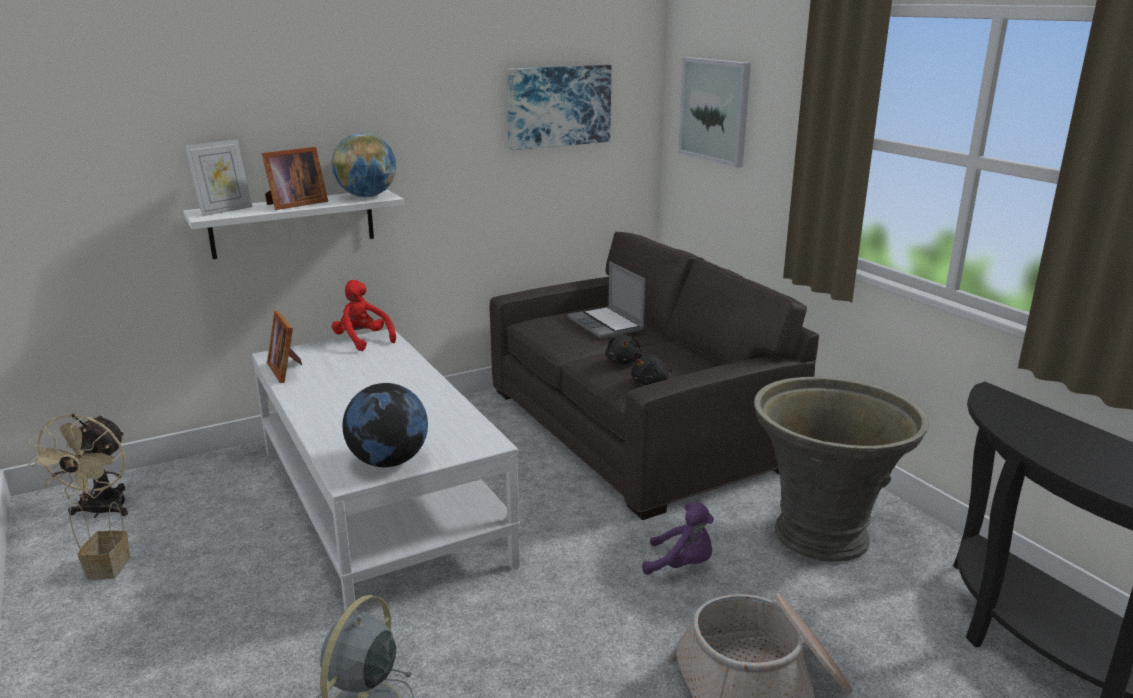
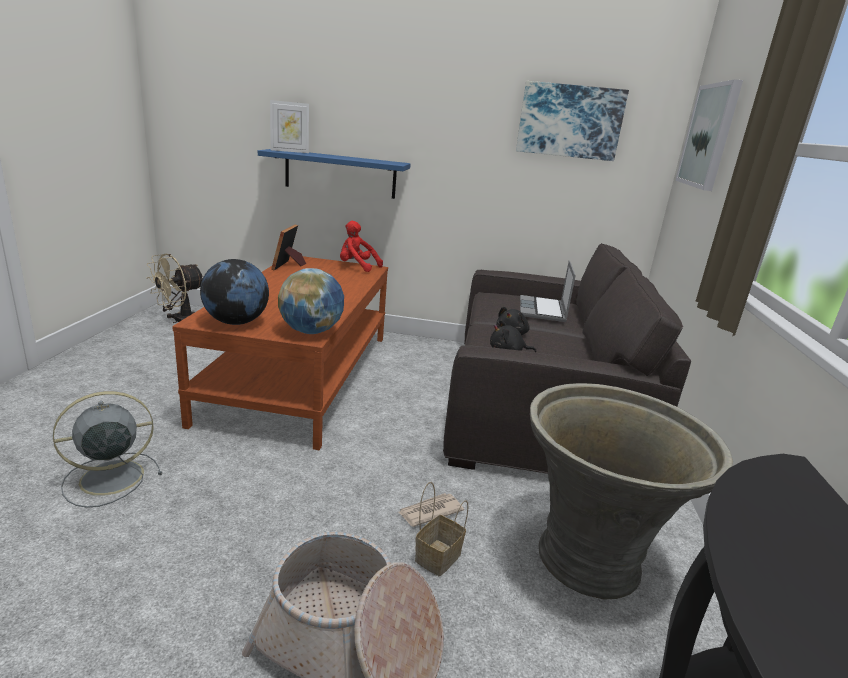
camera: 35 degrees right, 0 degrees up
basket [70,502,131,579] -> basket moved to [415,482,468,576]
white shelf [183,189,404,259] -> blue shelf [258,149,411,199]
white coffee table [251,329,520,616] -> brown coffee table [172,256,388,450]
picture frame [262,147,328,210] -> none
globe [332,133,396,197] -> globe moved to [278,268,344,334]
red plush toy [332,280,396,351] -> red plush toy turned 60 degrees counterclockwise [340,221,383,272]
purple plush toy [642,502,714,575] -> newspaper [398,493,464,527]

